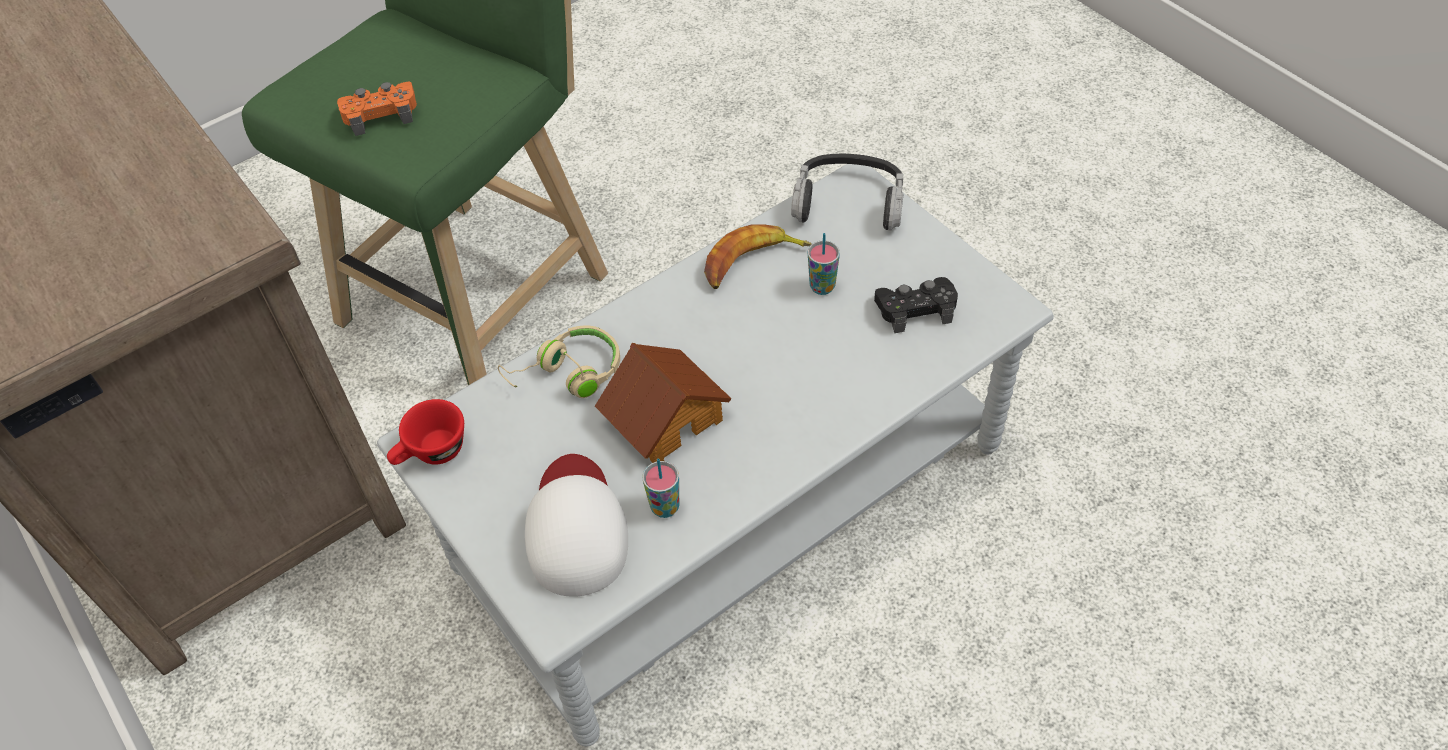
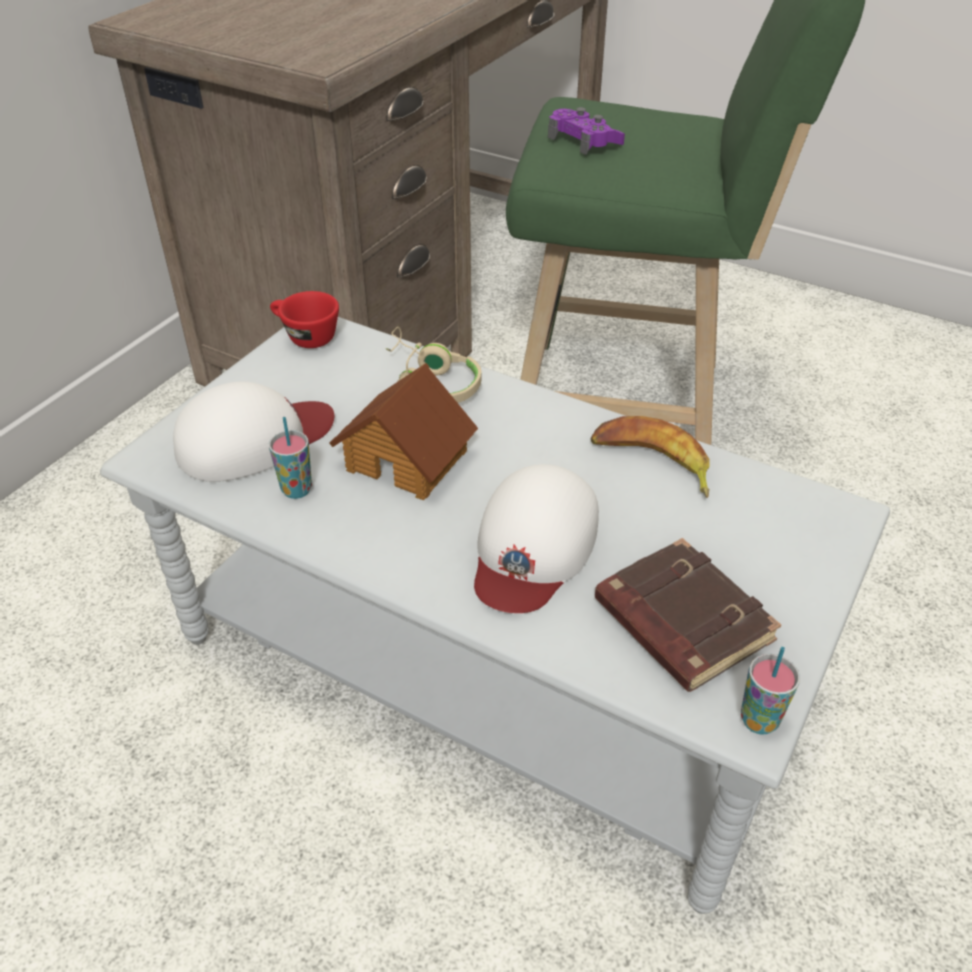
camera: 65 degrees right, 10 degrees down
orange game controller [337,82,417,136] -> purple game controller [548,107,625,155]
headphones [791,154,904,231] -> none
cup [808,233,840,295] -> cup moved to [741,647,800,735]
black game controller [874,277,958,333] -> brown book [595,538,781,692]
none -> white cap [474,464,599,613]

